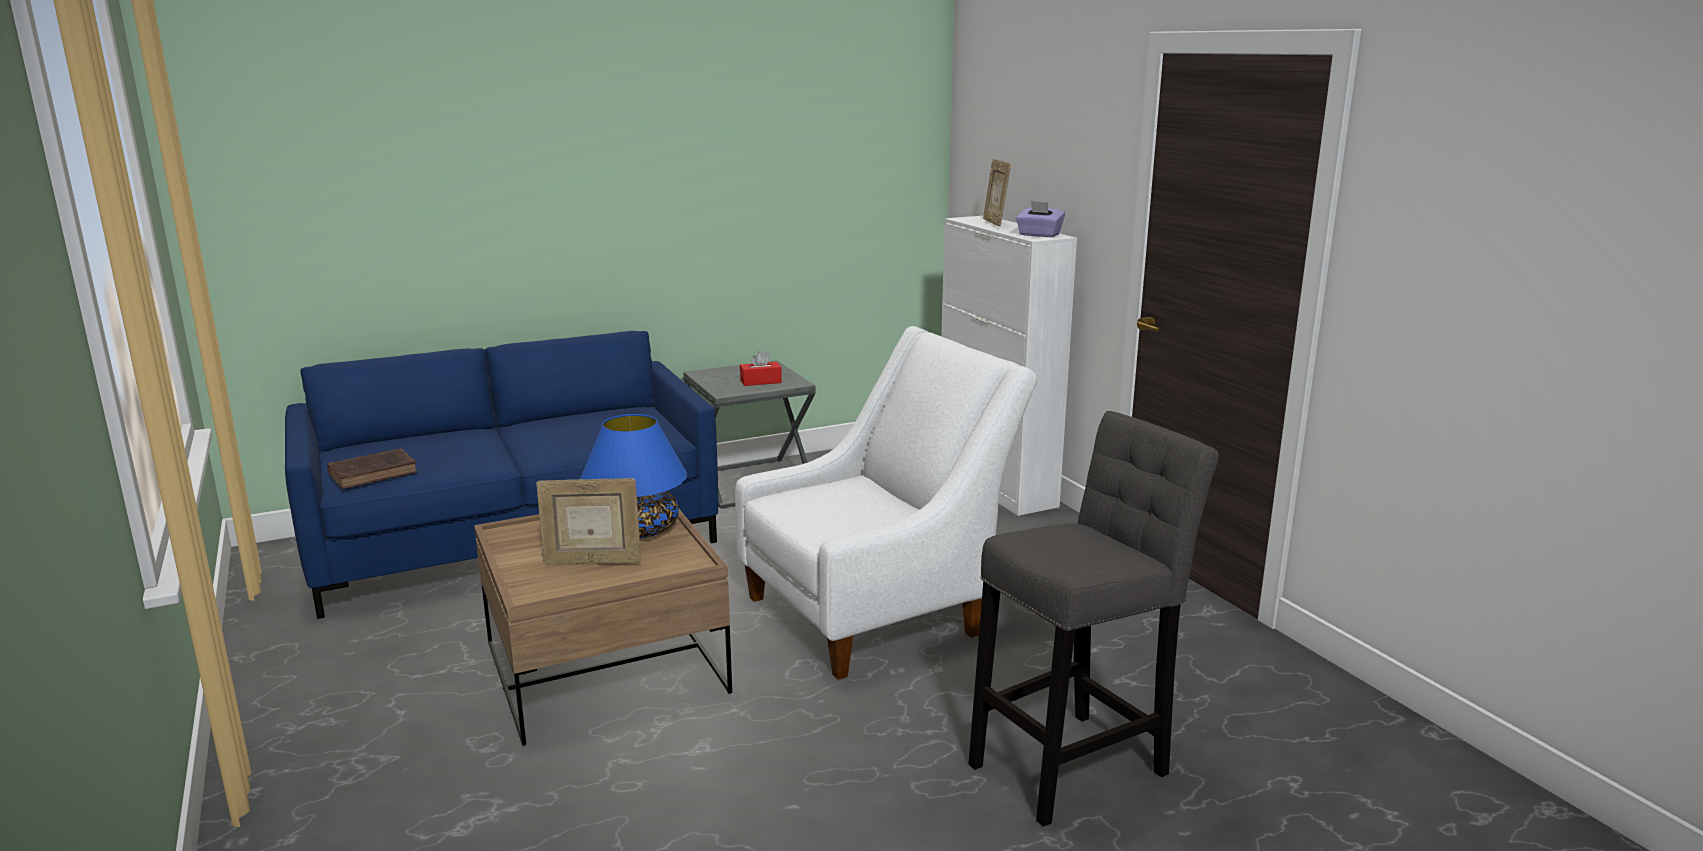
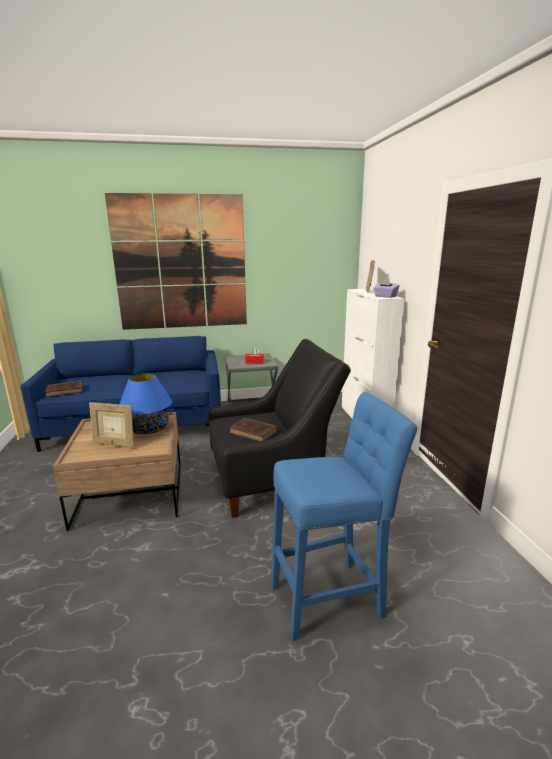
camera: 15 degrees right, 0 degrees up
white armchair [735,326,1038,680] -> black armchair [208,339,351,518]
grey stool [968,411,1219,827] -> blue stool [271,392,417,641]
none -> picture [105,193,247,330]
none -> brown book [229,418,278,441]

